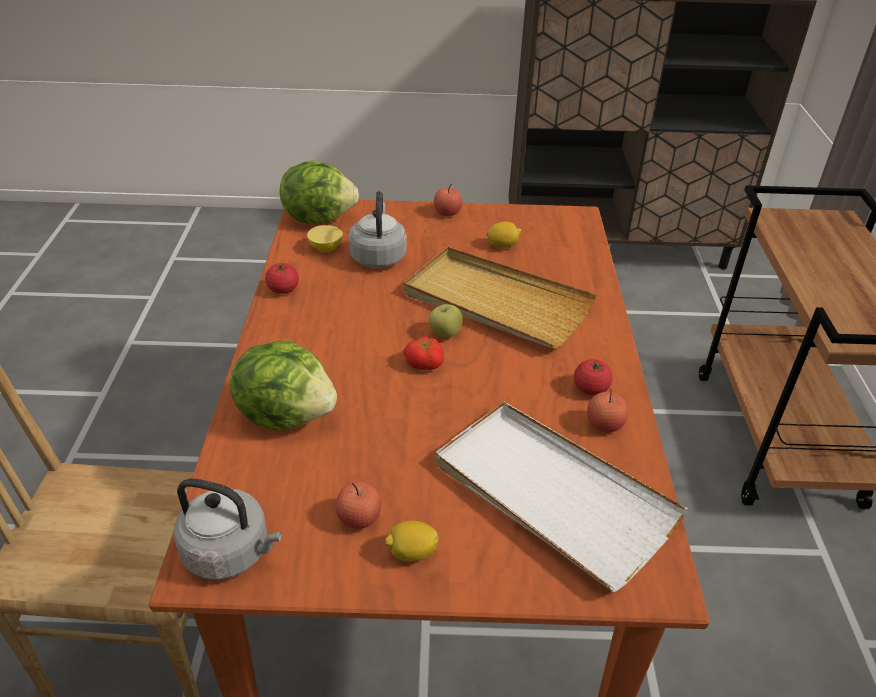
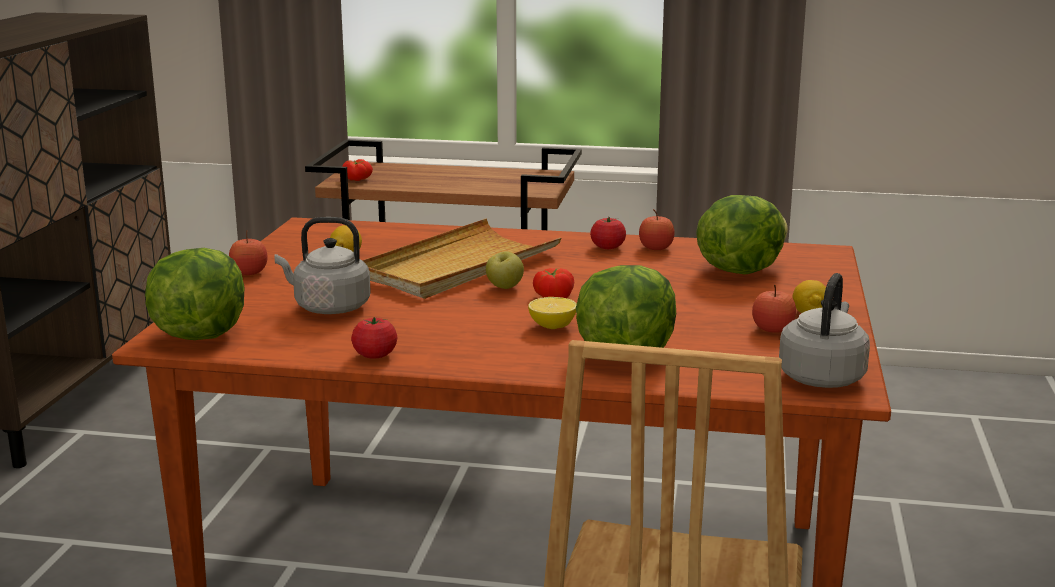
camera: 80 degrees left, 20 degrees down
lemon [307,225,343,252] -> lemon moved to [528,297,577,329]
white tray [435,402,688,592] -> lettuce [696,195,788,275]
none -> tomato [342,159,373,181]

